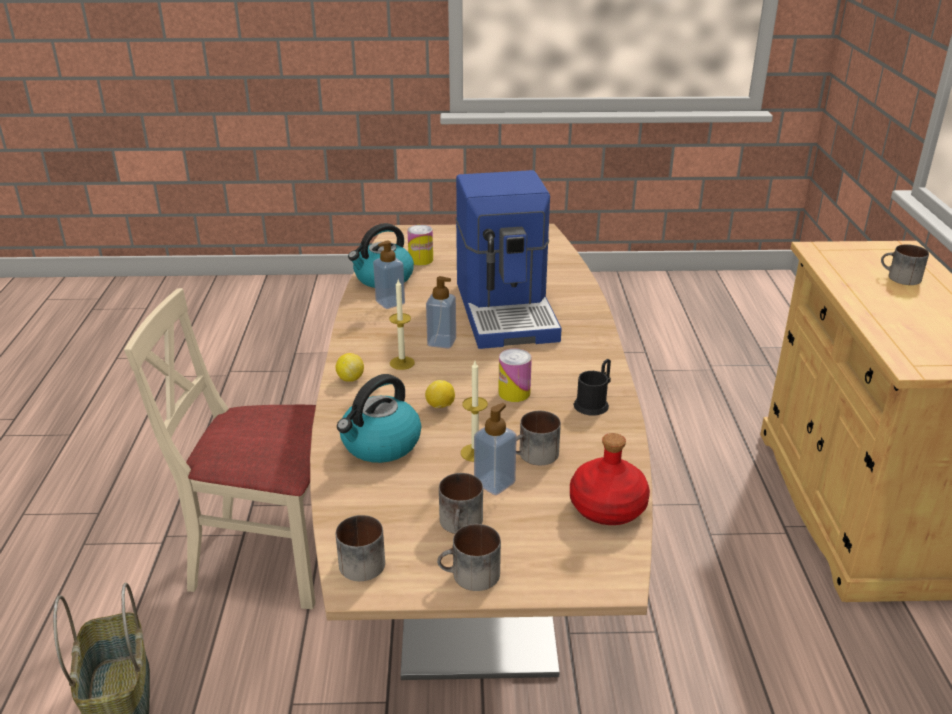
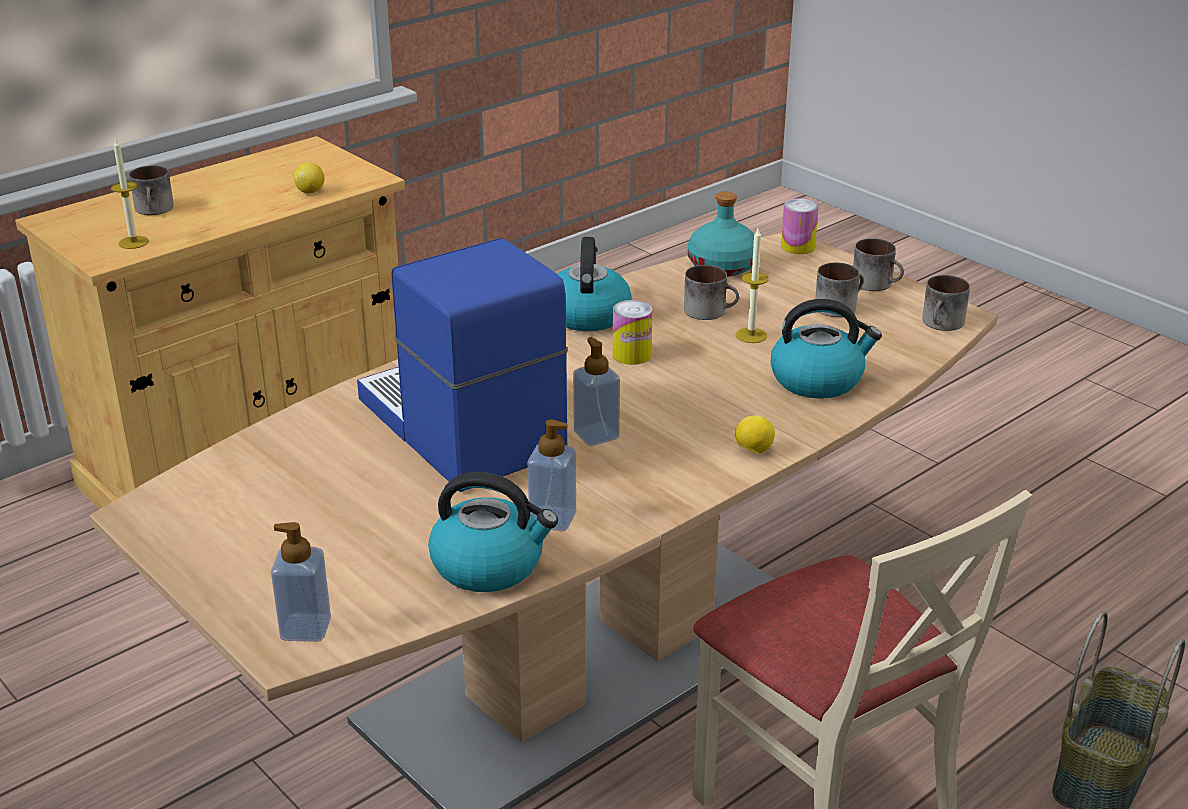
camera: 130 degrees left, 0 degrees up
candle [389,280,415,370] -> candle moved to [111,137,149,249]
can [407,225,433,265] -> can moved to [781,198,819,254]
lemon [425,380,455,408] -> lemon moved to [294,163,325,193]
coffee machine [455,170,562,349] -> coffee machine turned 75 degrees counterclockwise [357,238,568,492]
soap dispenser [474,403,517,495] -> soap dispenser moved to [271,522,331,642]
red bottle [570,433,650,525] -> turquoise bottle [688,191,754,277]
black mug [574,359,611,416] -> kettle [557,237,632,331]

